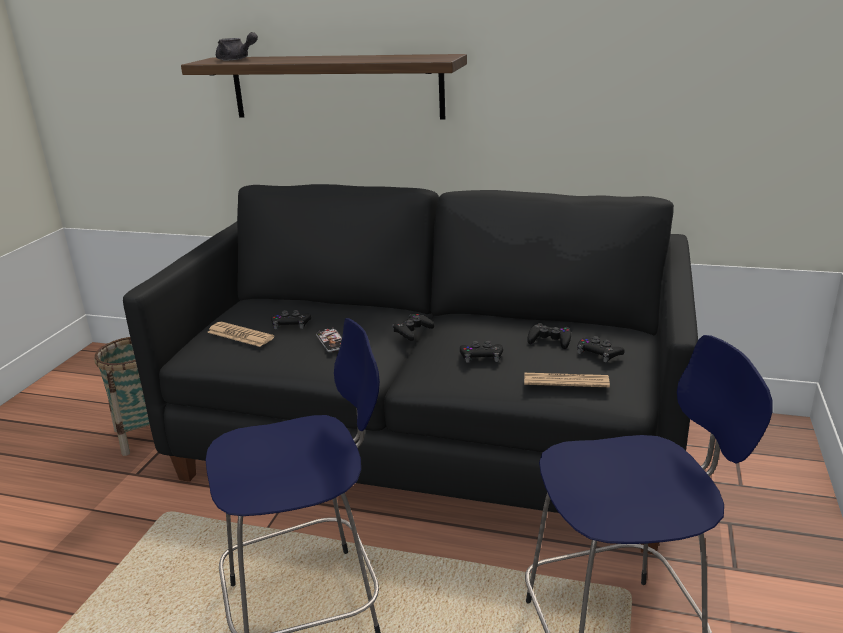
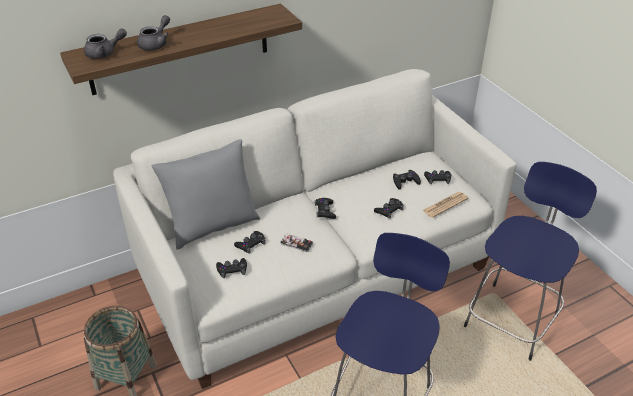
camera: 45 degrees left, 15 degrees up
black sofa [123,184,698,554] -> white sofa [113,69,516,389]
newspaper [207,322,274,347] -> black game controller [216,258,247,278]
none -> grey teapot [137,15,170,51]
none -> grey pillow [151,139,260,250]

